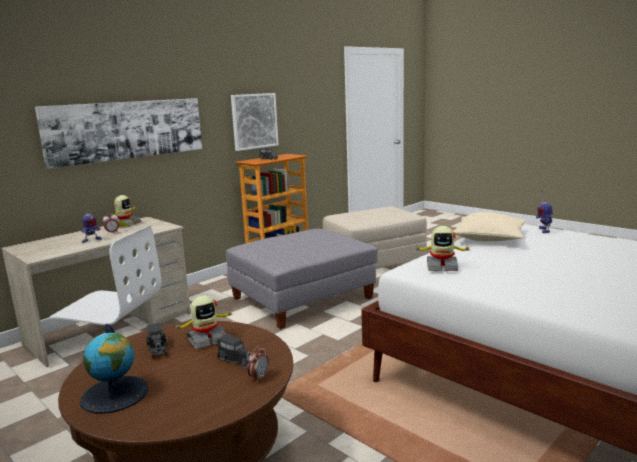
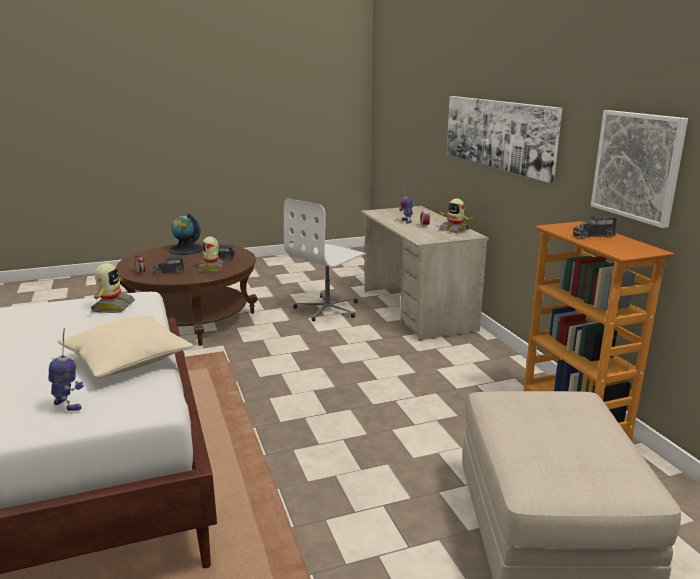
camera: 115 degrees right, 5 degrees up
grey ottoman [226,229,378,329] -> none
toy robot [414,226,472,271] -> toy robot turned 150 degrees clockwise [91,263,135,313]

